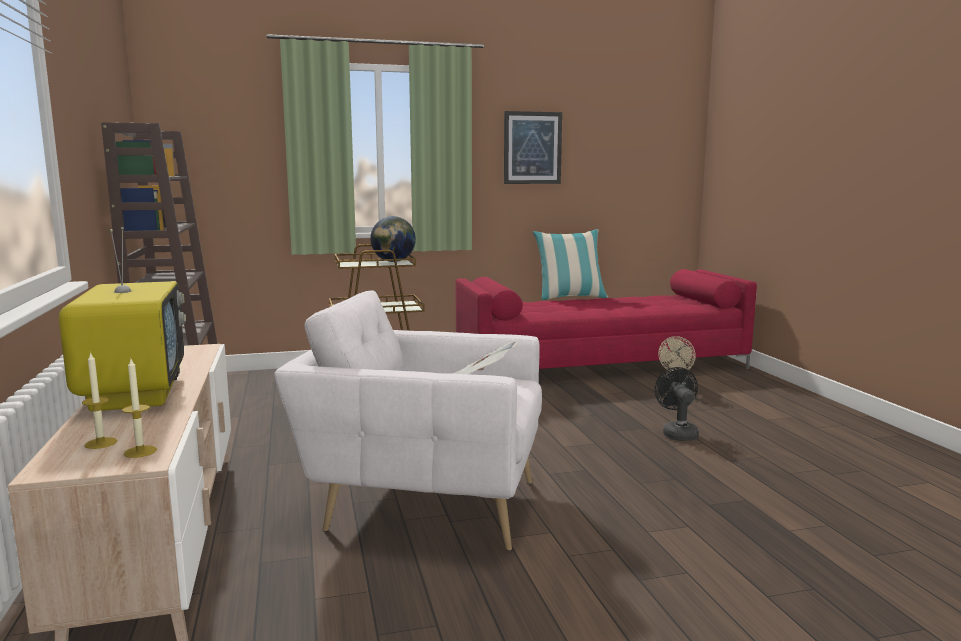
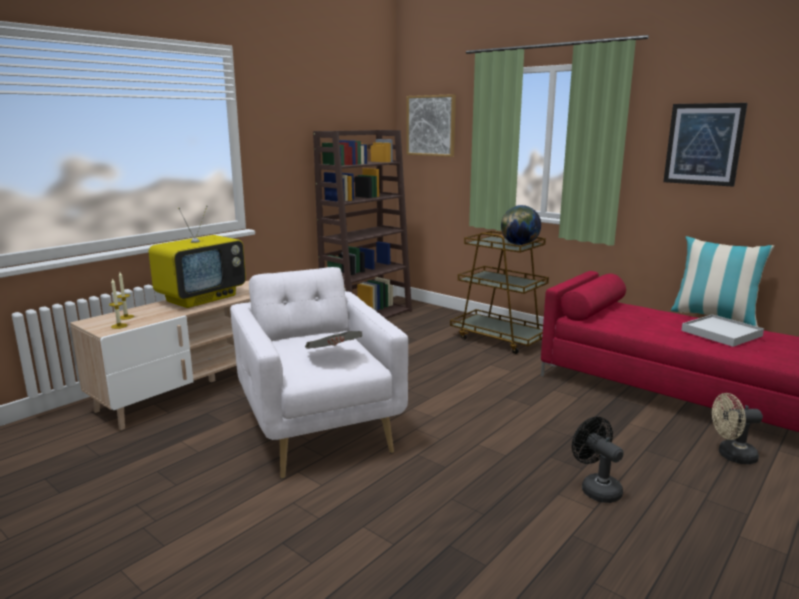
camera: 55 degrees right, 5 degrees up
black fan [655,367,699,441] -> black fan turned 75 degrees counterclockwise [572,417,624,503]
none -> picture [406,94,456,157]
none -> white tray [681,314,764,347]

